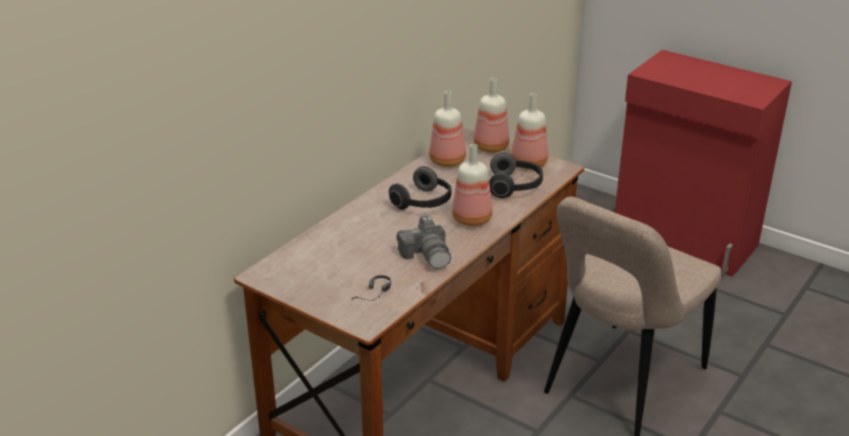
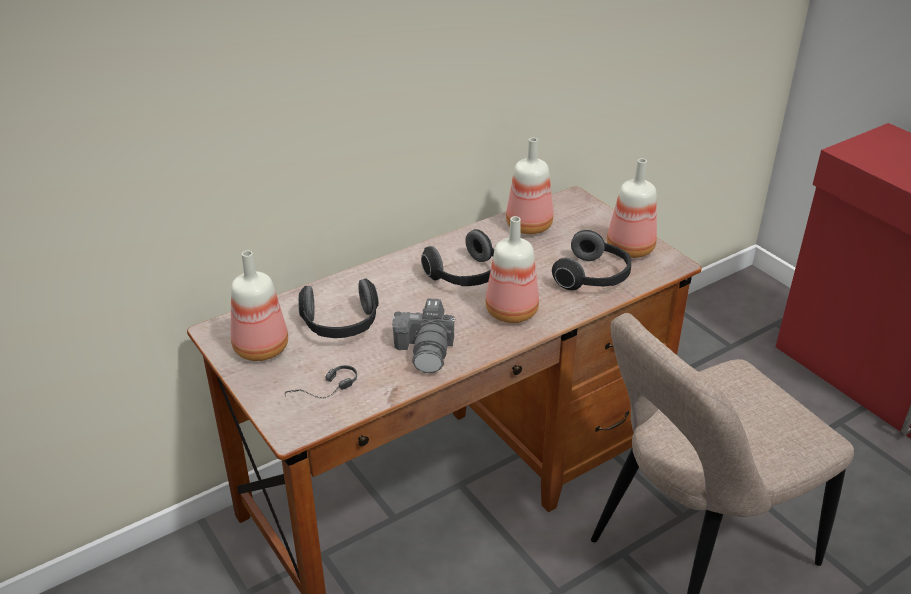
camera: 20 degrees right, 5 degrees up
bottle [473,78,510,153] -> bottle moved to [231,250,288,361]
none -> headphones [298,278,379,338]

